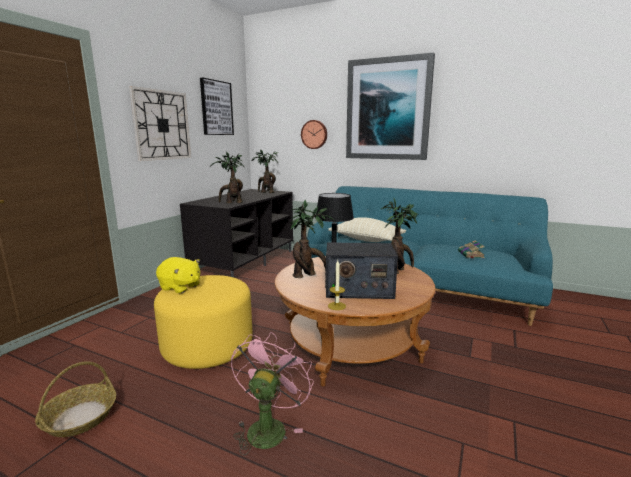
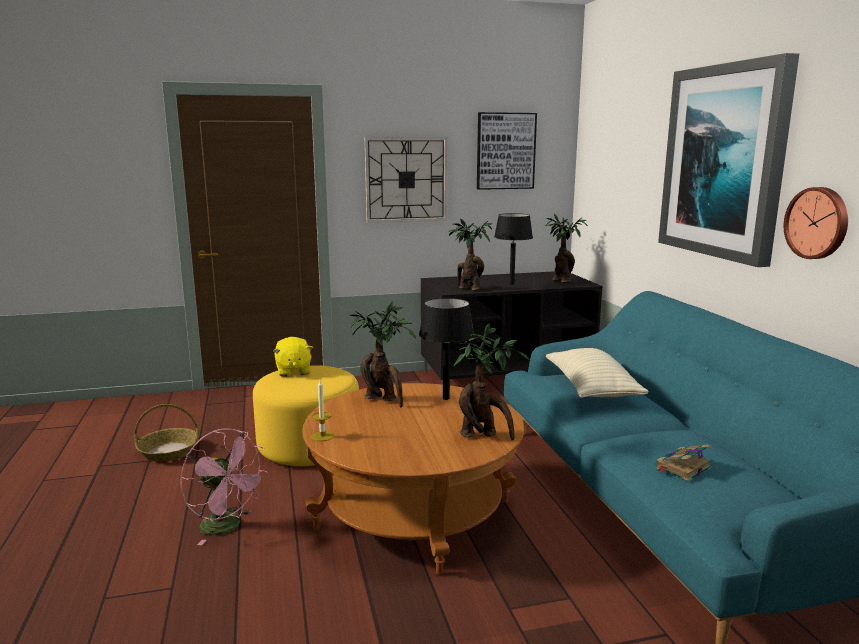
camera: 50 degrees right, 0 degrees up
pink fan [231,332,314,456] -> pink fan turned 60 degrees clockwise [180,428,268,545]
wall clock [301,120,327,149] -> wall clock moved to [784,187,848,259]
radio [325,242,398,299] -> none
none -> black table lamp [494,213,533,285]

